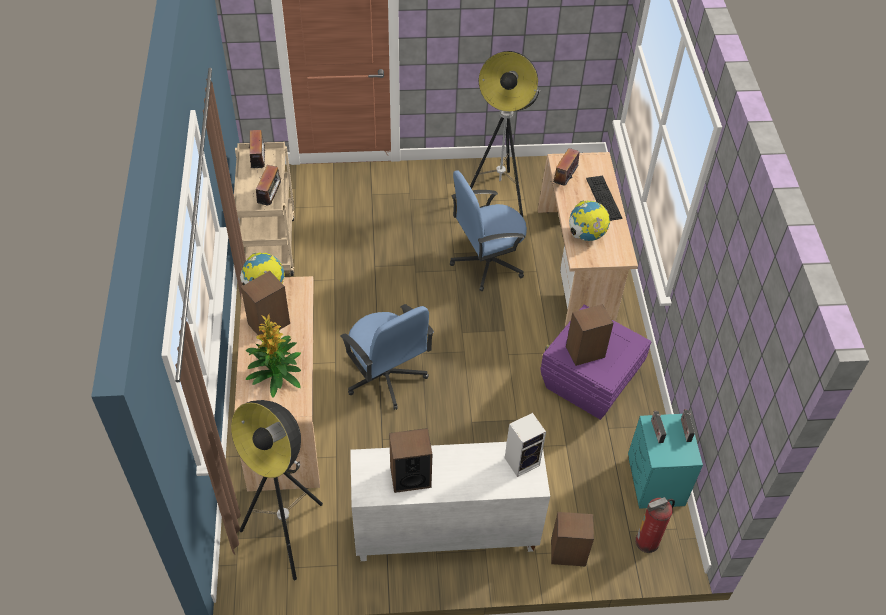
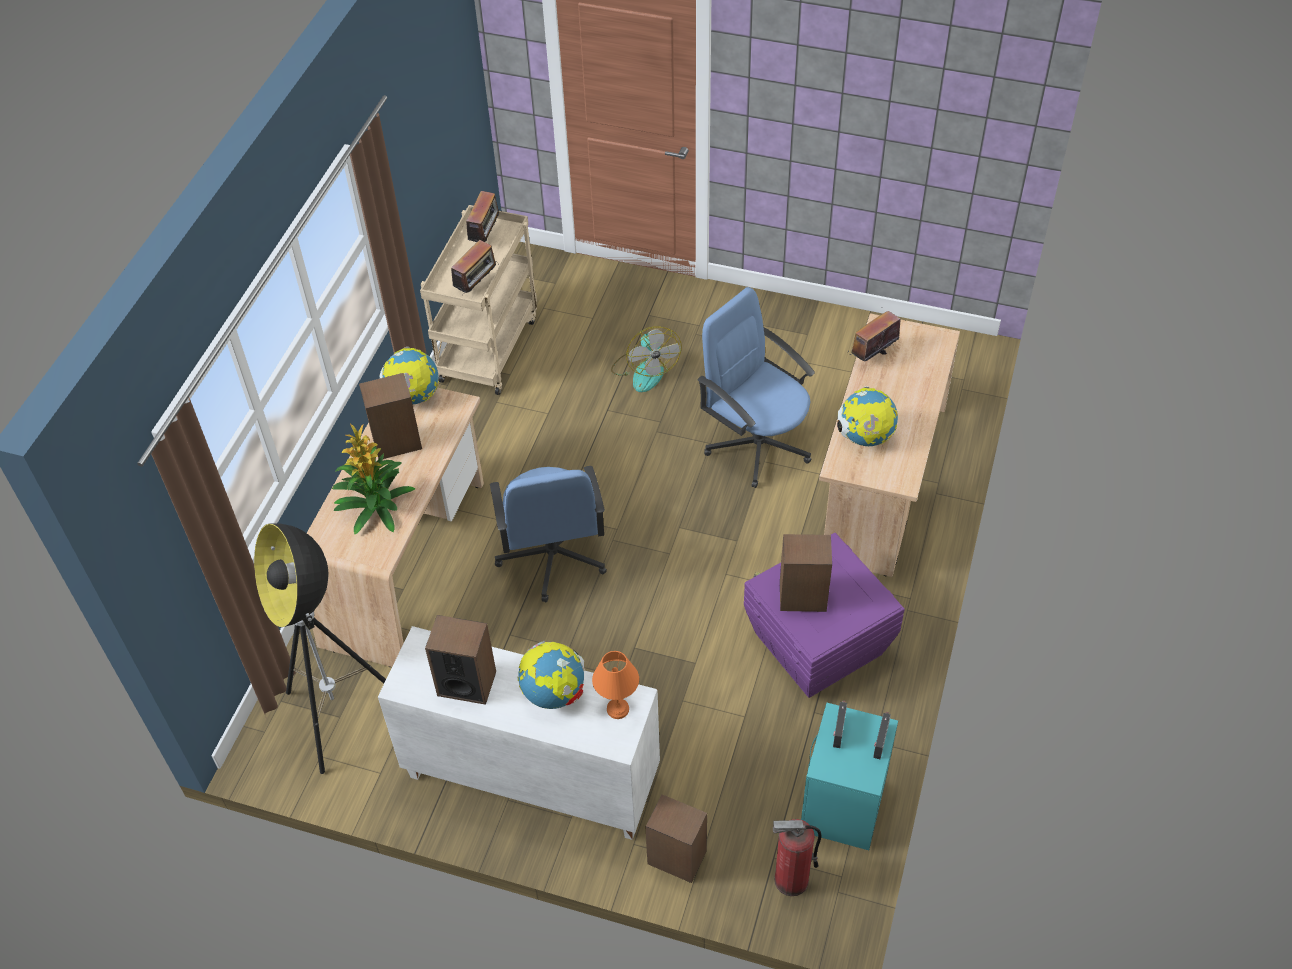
camera: 25 degrees right, 0 degrees up
blue office chair [450,170,527,291] -> blue office chair turned 45 degrees clockwise [697,287,815,488]
floor lamp [470,51,540,217] -> none
speaker [505,413,546,477] -> orange table lamp [592,651,639,719]
keyboard [586,176,622,221] -> none
none -> globe [518,641,585,709]
none -> fan [611,326,682,392]

